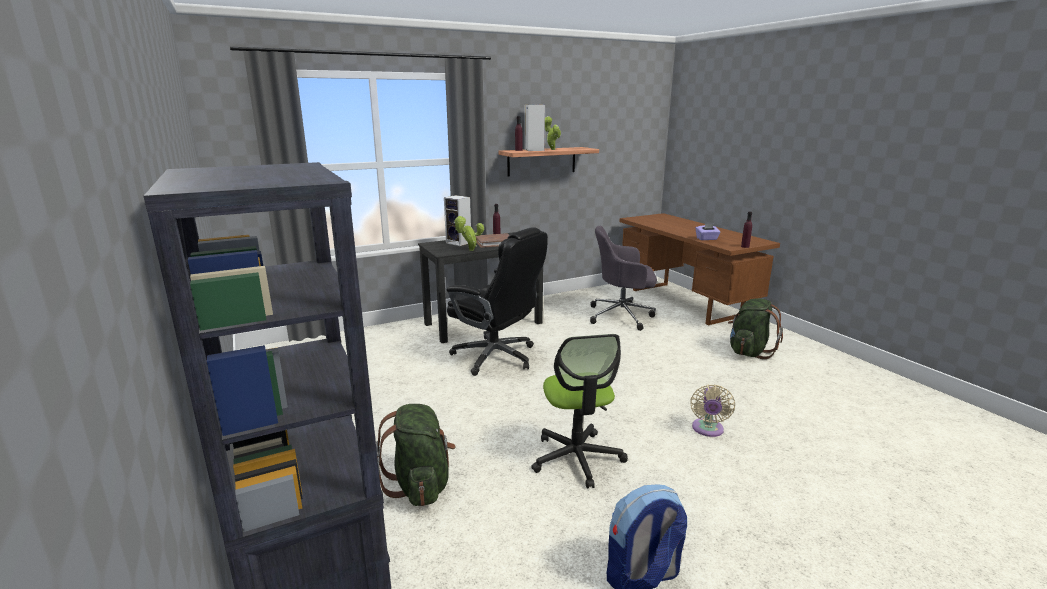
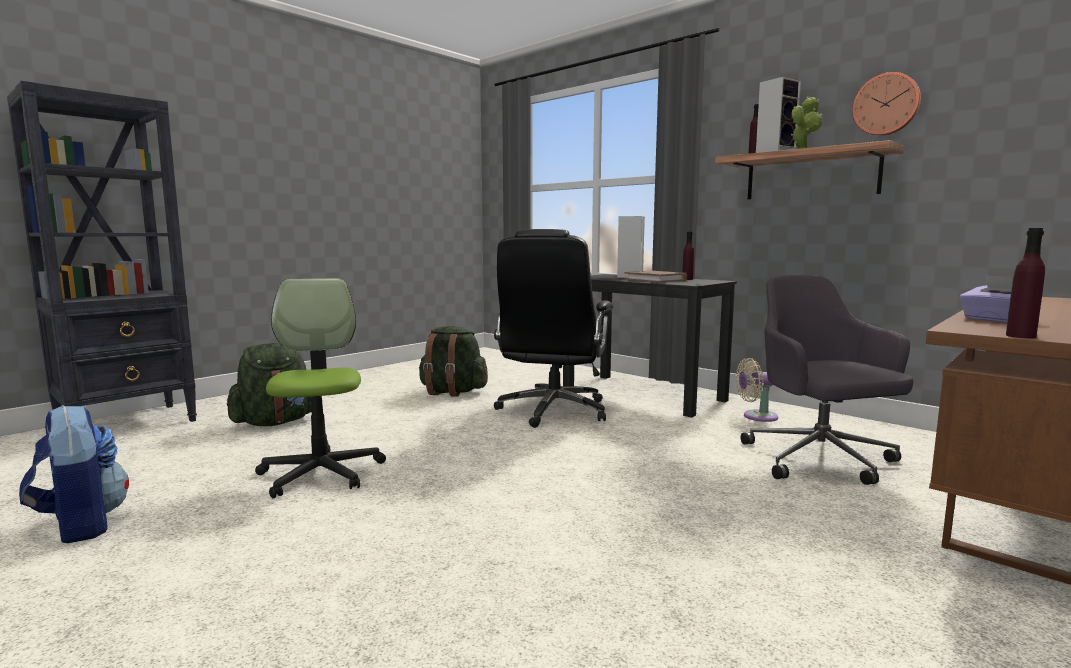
camera: 70 degrees right, 10 degrees down
potted plant [454,216,484,251] -> none
office chair [531,334,628,489] -> office chair turned 105 degrees clockwise [255,278,386,498]
beige fan [690,384,735,437] -> beige fan moved to [736,358,778,422]
green backpack [728,298,783,359] -> green backpack moved to [419,326,488,397]
none -> wall clock [852,72,921,136]

